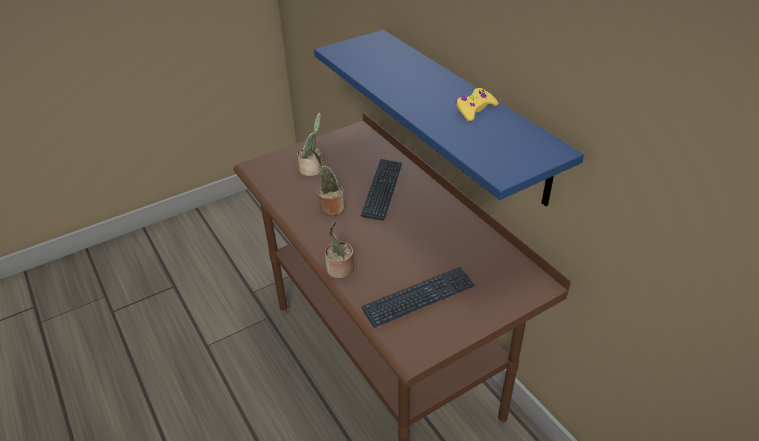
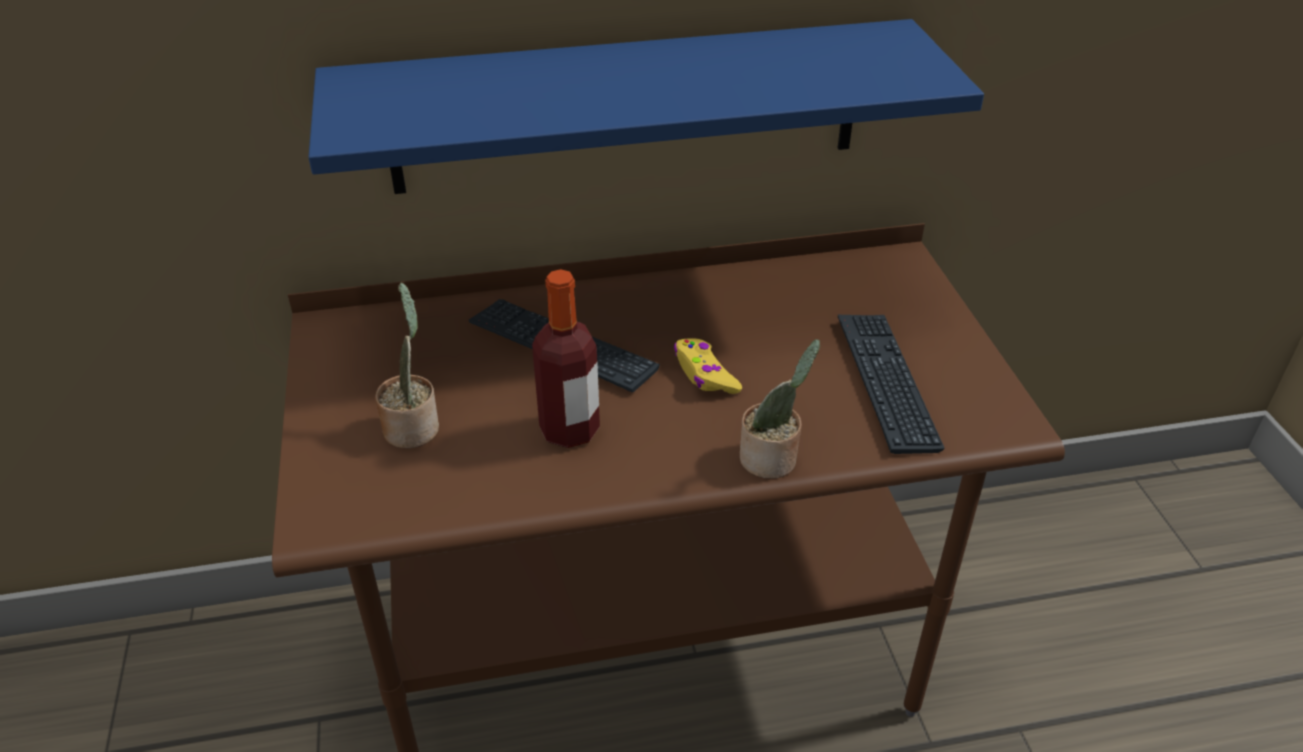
camera: 70 degrees left, 0 degrees up
potted plant [311,148,344,216] -> bottle [532,269,600,448]
yellow game controller [455,88,498,121] -> yellow game controller moved to [674,338,742,394]

